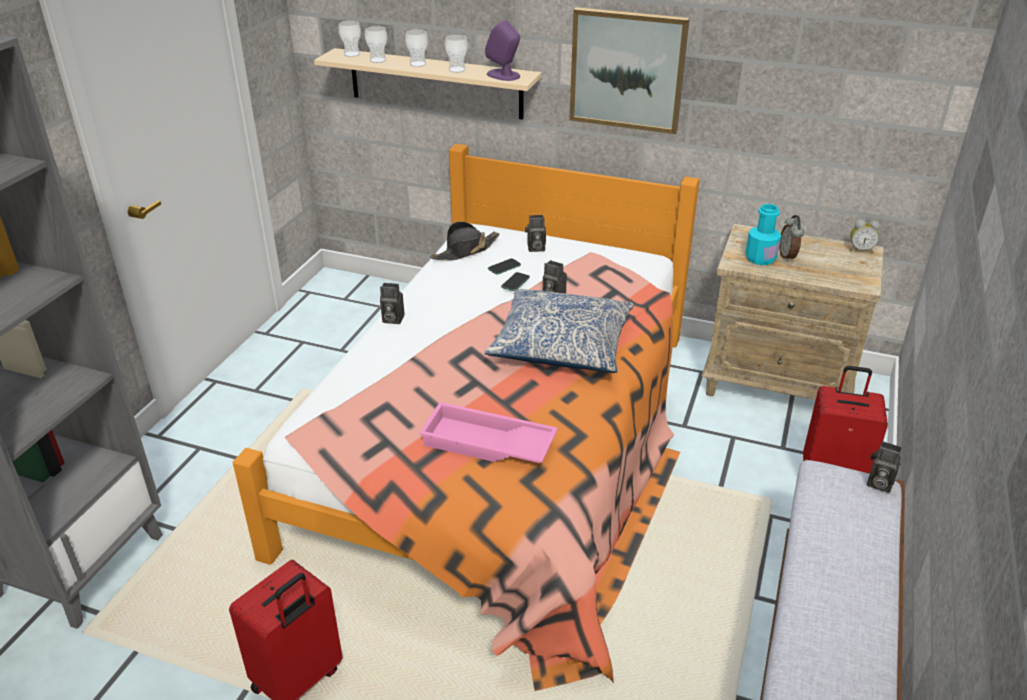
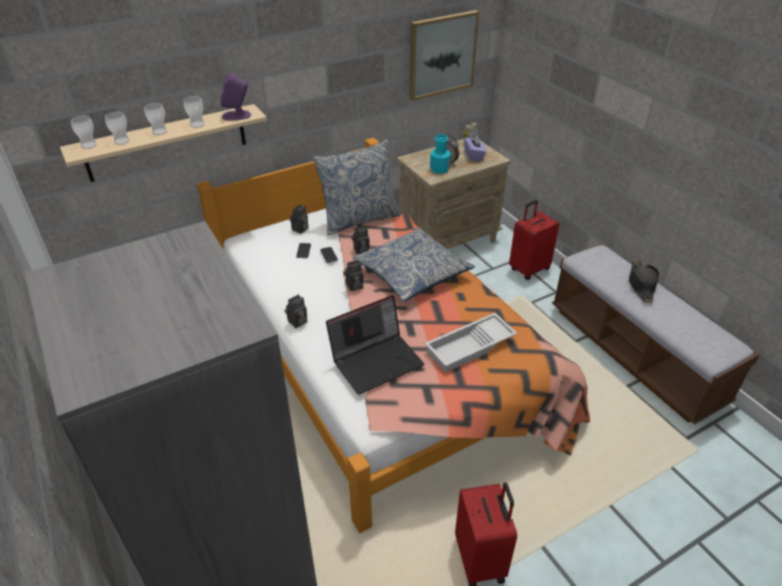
camera: 50 degrees left, 5 degrees up
pink tray [419,402,558,463] -> white tray [425,313,517,373]
black hat [430,221,499,261] -> black hat moved to [629,260,660,303]
picture [569,7,690,134] -> picture moved to [409,10,479,101]
camera [867,441,902,493] -> camera moved to [343,260,364,291]
none -> pillow [313,139,400,236]
none -> laptop [326,295,424,395]
none -> purple tissue box [464,134,486,161]

